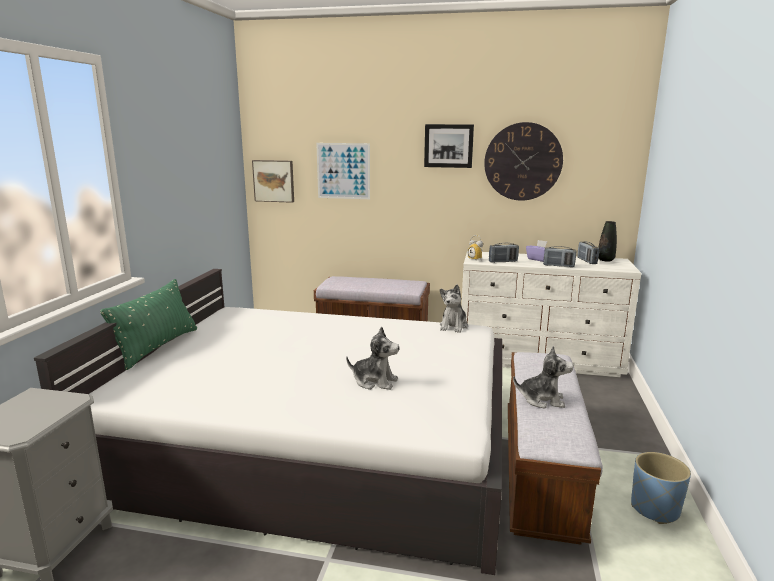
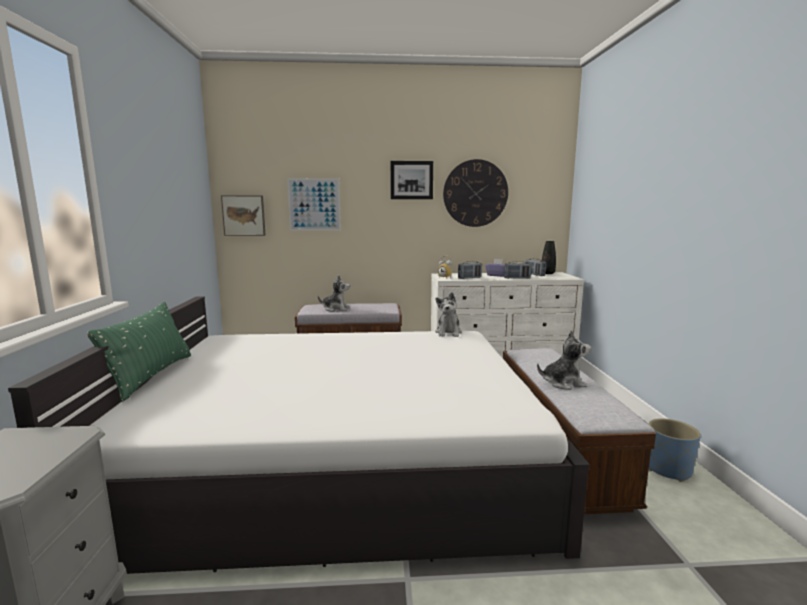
camera: 15 degrees left, 5 degrees down
plush toy [346,327,400,390] -> plush toy moved to [318,275,350,312]

